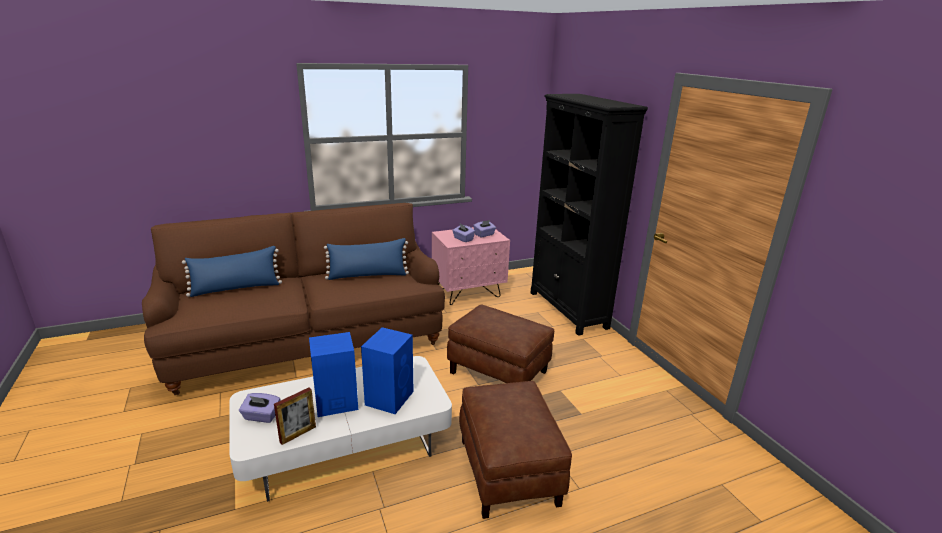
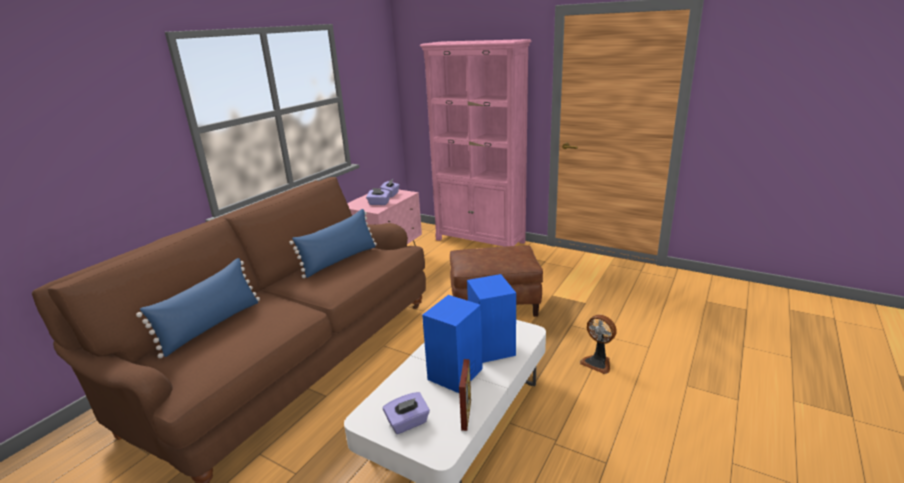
camera: 35 degrees left, 0 degrees up
brown ottoman [459,381,572,519] -> fan [580,314,617,374]
black bookcase [531,94,648,336] -> pink bookcase [420,39,531,247]

